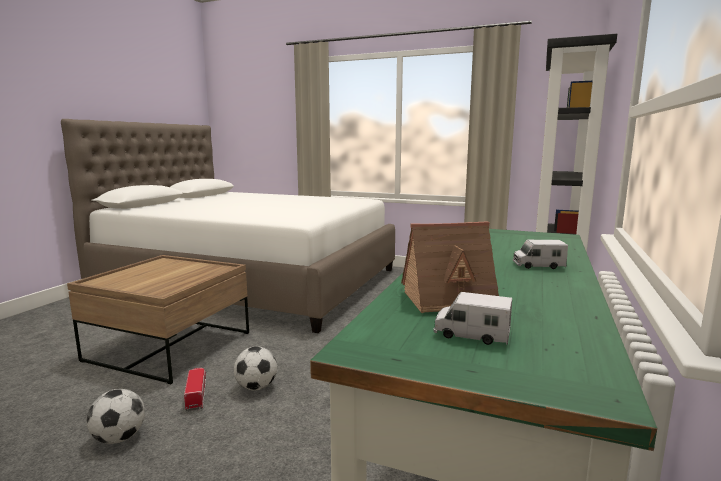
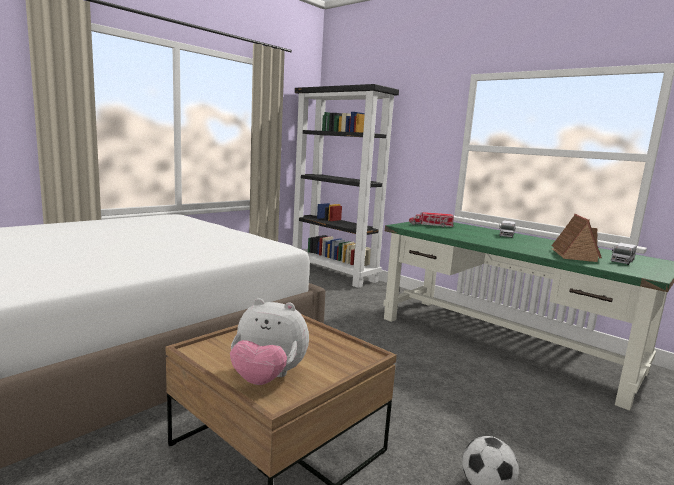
camera: 70 degrees left, 0 degrees up
toy truck [184,367,206,412] -> toy truck moved to [409,212,454,227]
football [234,346,277,390] -> none
none -> plush toy [230,298,309,385]

